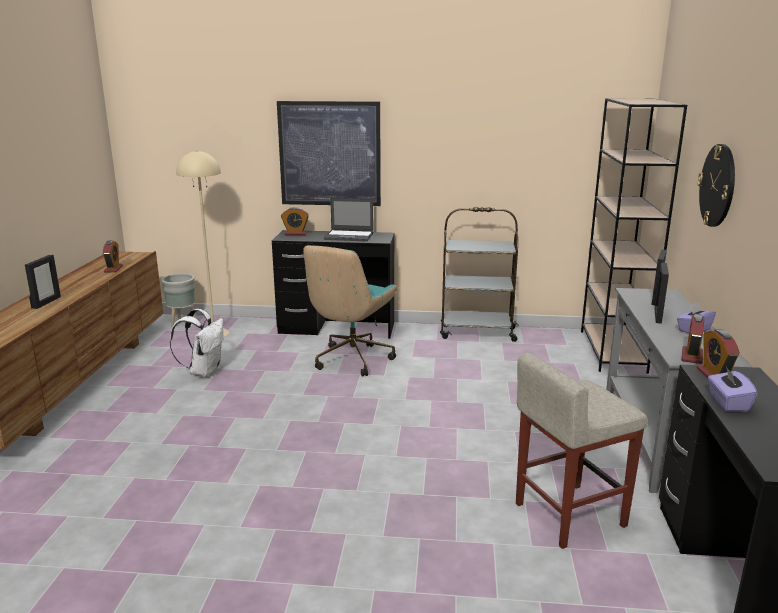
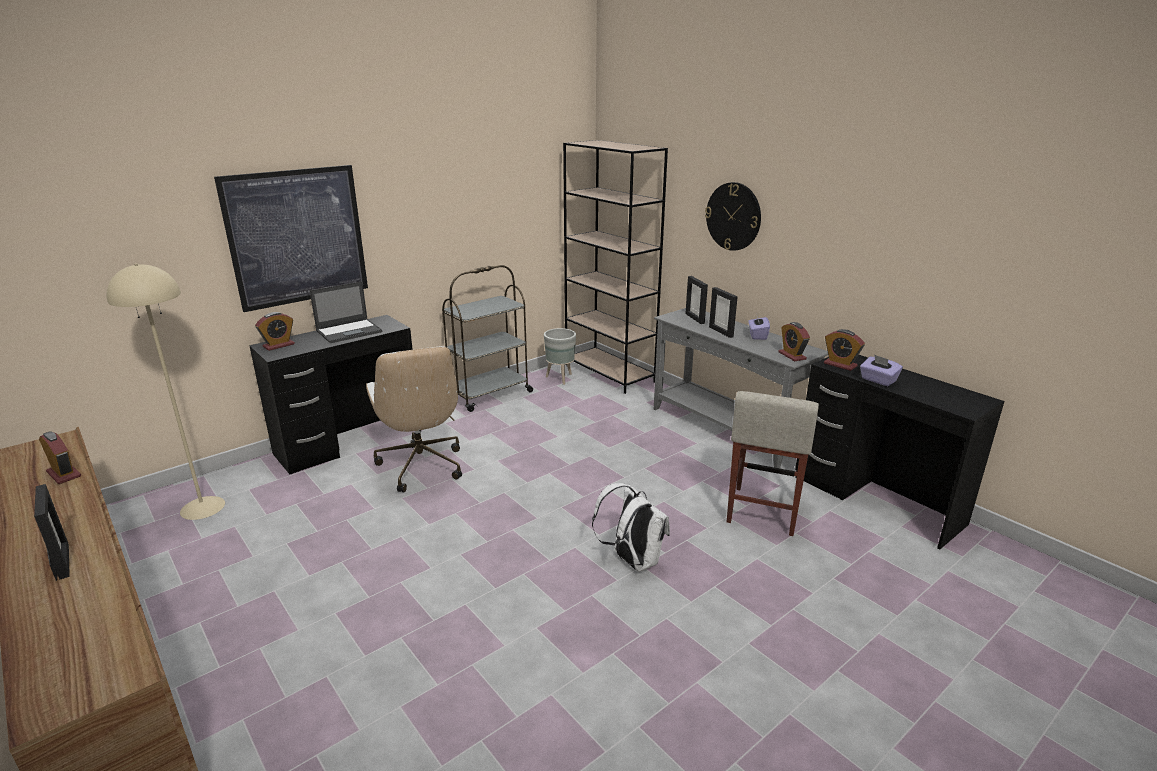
camera: 45 degrees left, 5 degrees up
grey planter [161,274,197,328] -> grey planter moved to [544,328,576,385]
white backpack [170,309,224,377] -> white backpack moved to [592,483,670,572]
turquoise office chair [303,245,397,377] -> white office chair [366,346,462,492]

